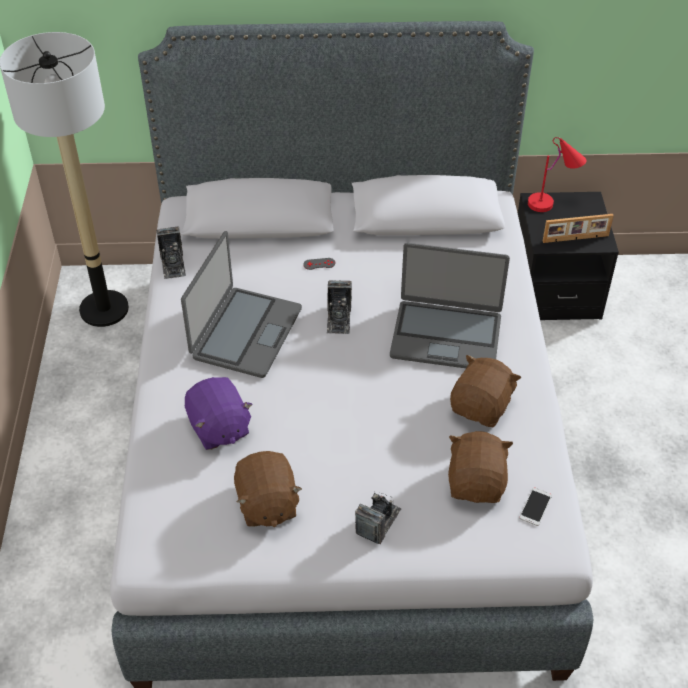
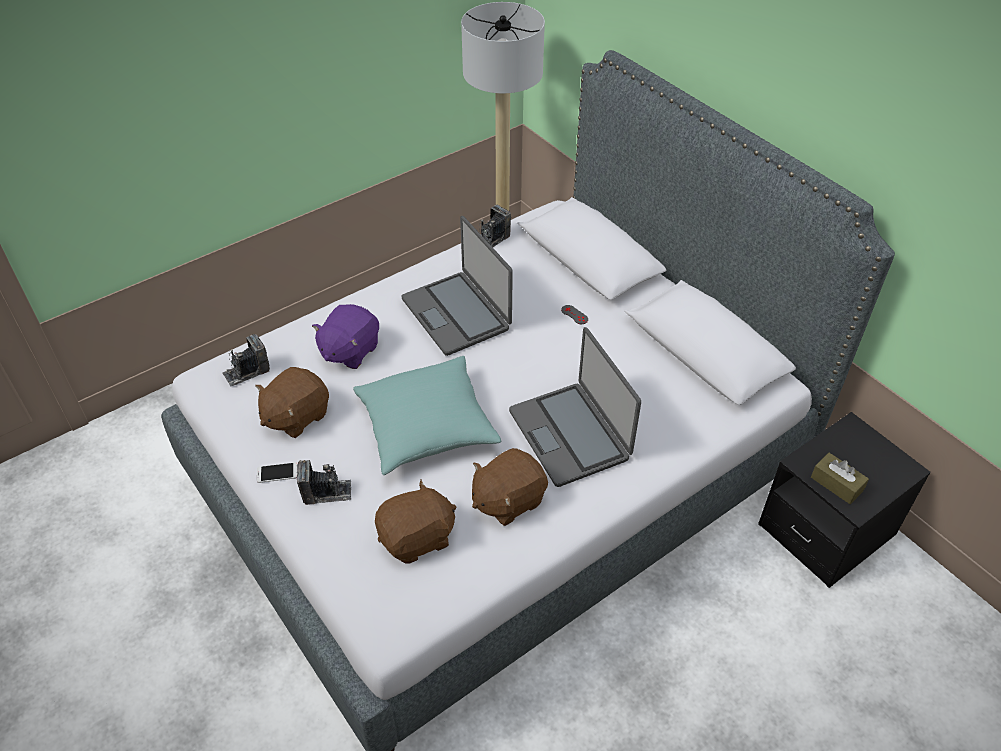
camera: 55 degrees right, 0 degrees up
laptop [181,231,302,378] -> laptop turned 75 degrees clockwise [402,216,513,356]
camera [327,280,352,334] -> camera moved to [222,334,270,386]
brown plush toy [450,355,521,427] -> brown plush toy turned 150 degrees clockwise [472,448,548,526]
phone [519,487,552,526] -> phone moved to [257,462,298,483]
red table lamp [528,137,586,212] -> none
picture frame [543,214,614,243] -> brown tissue box [811,453,869,504]
none -> turquoise pillow [353,356,501,475]

